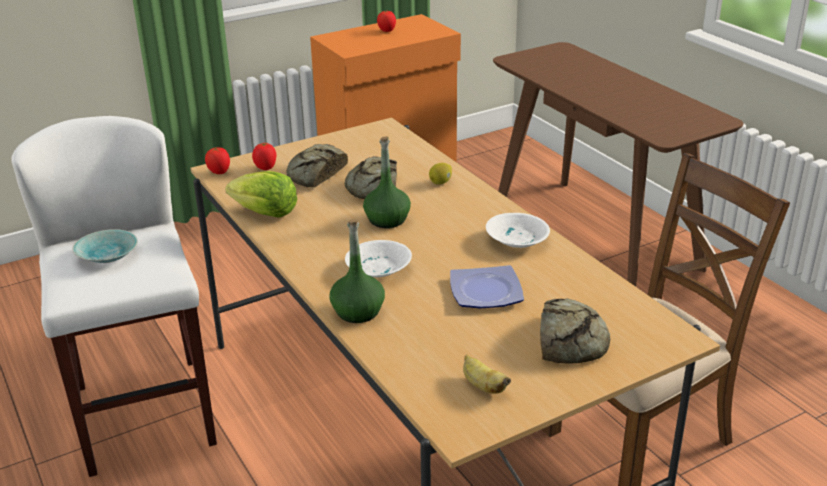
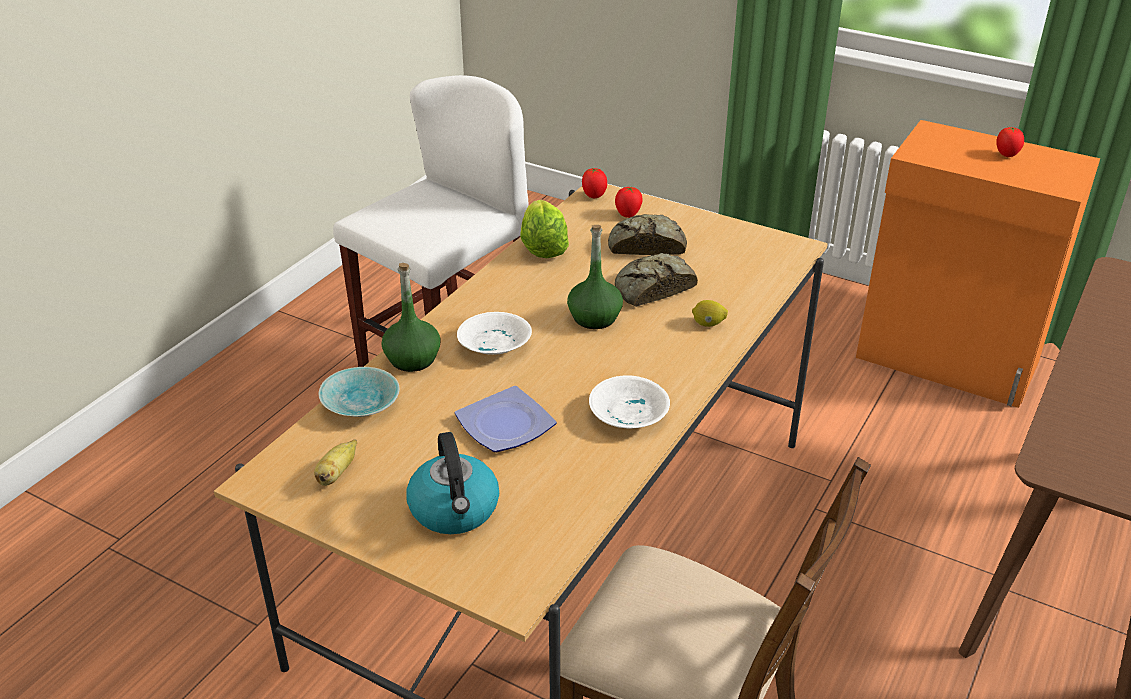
camera: 60 degrees right, 5 degrees up
turquoise bowl [72,229,138,263] -> turquoise bowl moved to [319,367,399,417]
bread [540,299,610,364] -> kettle [406,432,499,534]

